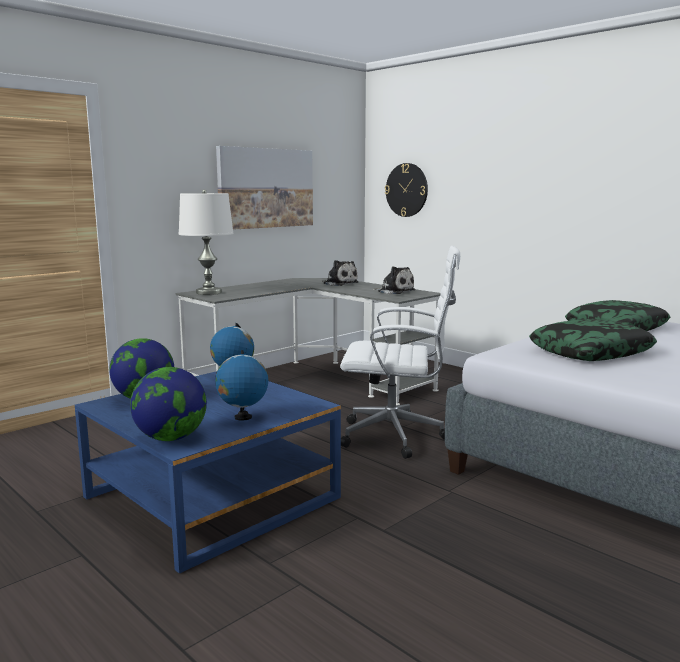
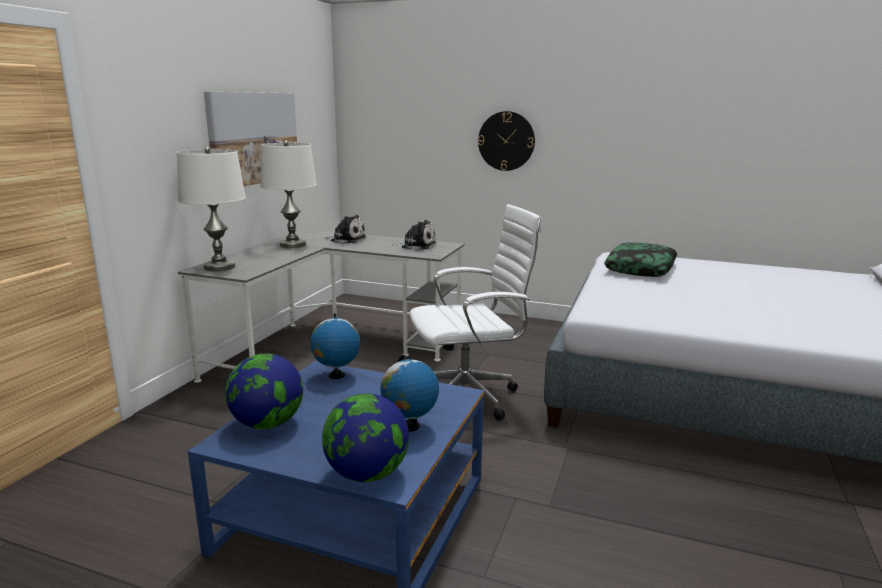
camera: 25 degrees left, 5 degrees up
wall clock [385,163,428,217] -> wall clock moved to [478,111,535,171]
pillow [529,319,657,361] -> none
none -> white table lamp [260,140,317,248]

